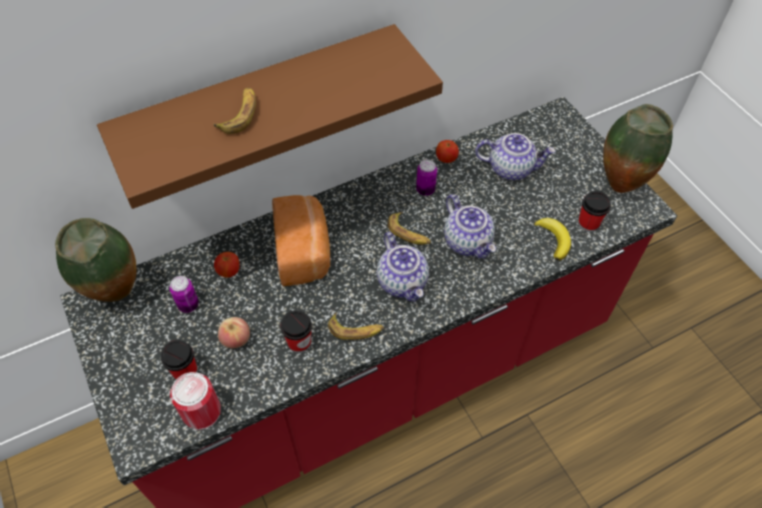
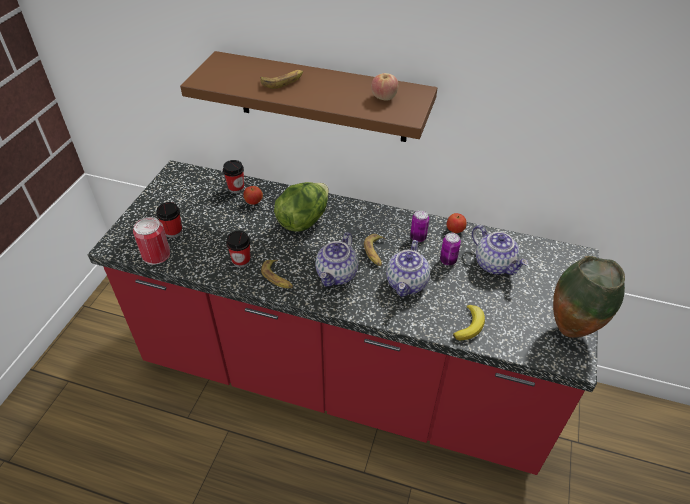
camera: 45 degrees right, 10 degrees down
vase [55,218,137,302] -> none
can [169,276,199,313] -> can moved to [440,233,461,265]
apple [218,317,250,348] -> apple moved to [371,73,398,101]
bread [272,195,330,286] -> lettuce [274,182,329,232]
cup [578,191,611,232] -> cup moved to [223,160,244,194]

